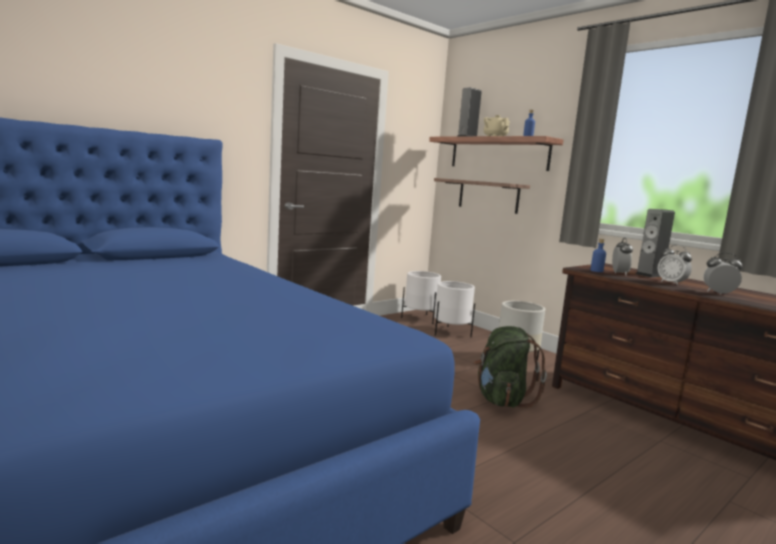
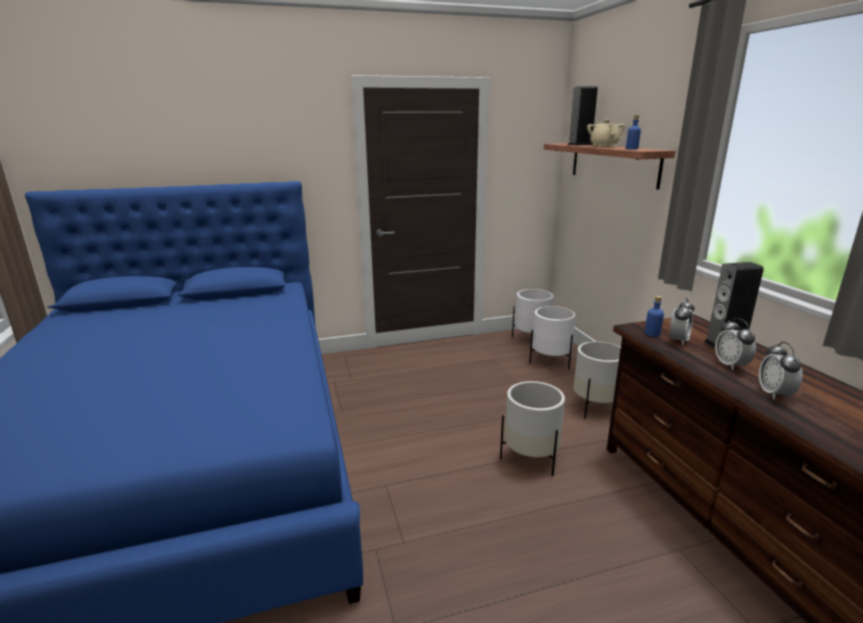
camera: 25 degrees right, 10 degrees up
shelf [434,178,530,214] -> none
green backpack [473,326,547,408] -> white planter [500,381,565,476]
alarm clock [703,252,743,295] -> alarm clock turned 120 degrees counterclockwise [759,342,803,400]

